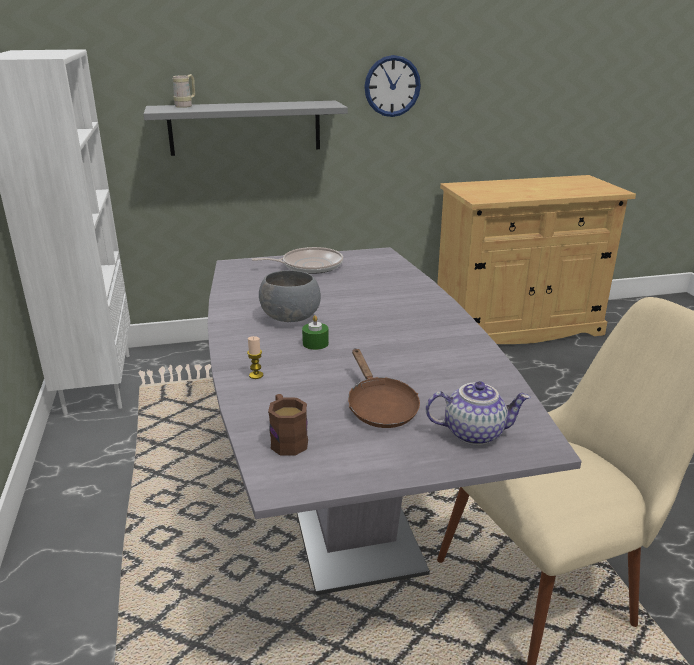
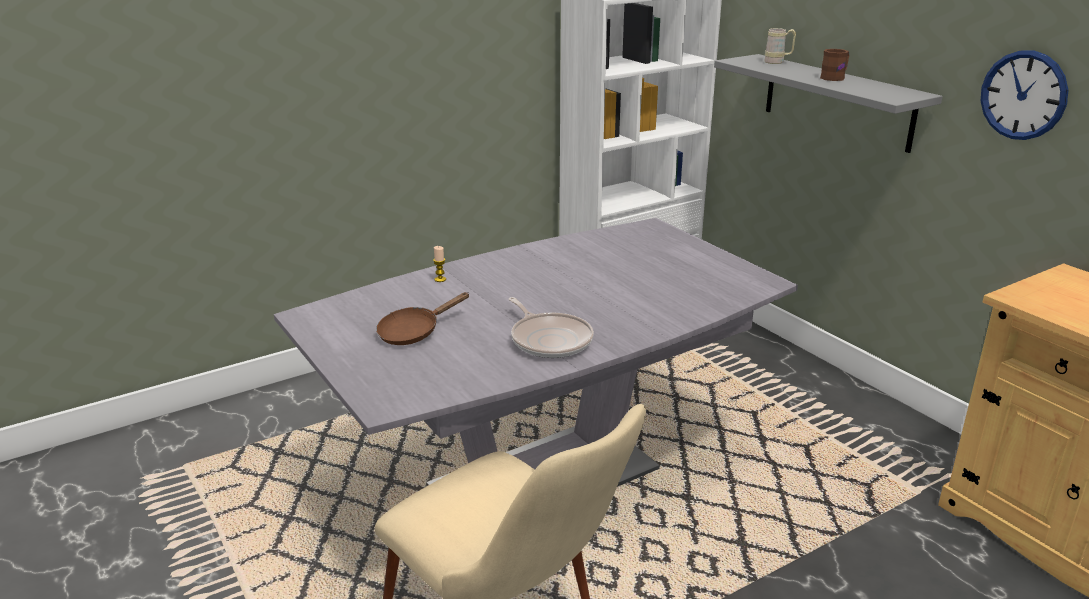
camera: 70 degrees right, 0 degrees up
frying pan [251,247,343,274] -> frying pan moved to [509,297,594,358]
grey bowl [259,270,321,322] -> none
brown mug [268,394,308,456] -> brown mug moved to [820,49,849,81]
green candle [302,315,329,350] -> none
teapot [426,381,530,445] -> none

